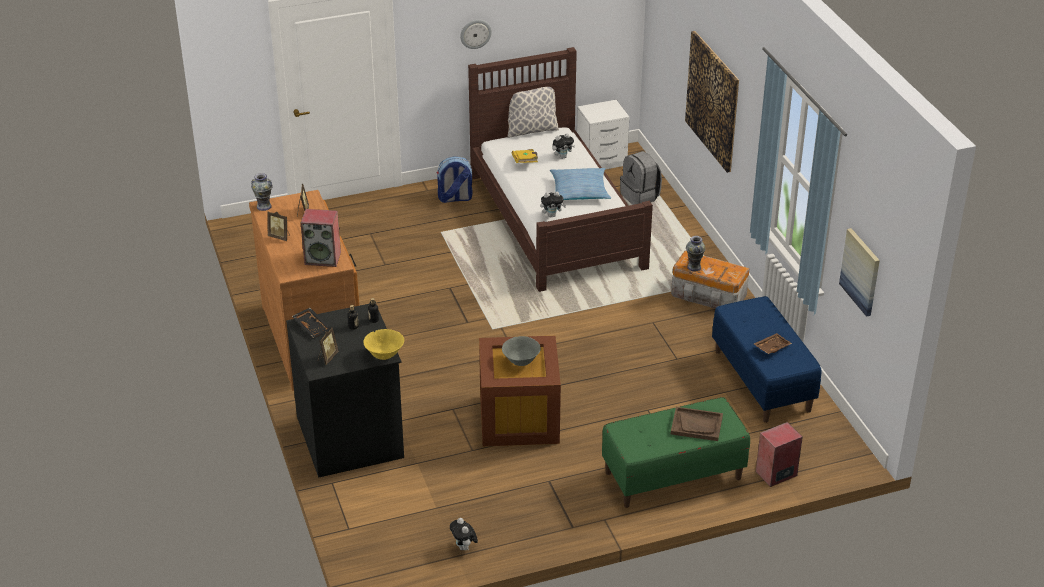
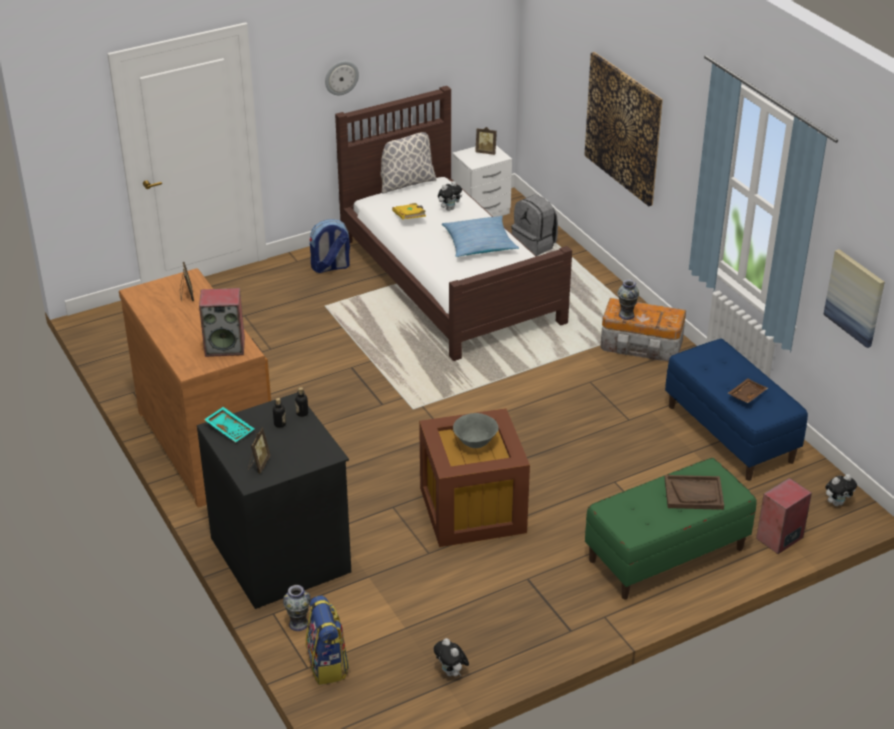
camera: 10 degrees left, 0 degrees up
vase [251,173,273,211] -> vase moved to [283,585,311,631]
picture frame [267,211,290,241] -> picture frame moved to [475,127,497,155]
black tray [292,308,331,338] -> turquoise tray [204,407,254,443]
yellow bowl [363,329,404,360] -> none
plush toy [541,191,566,217] -> plush toy moved to [825,474,857,506]
none -> backpack [306,596,349,685]

